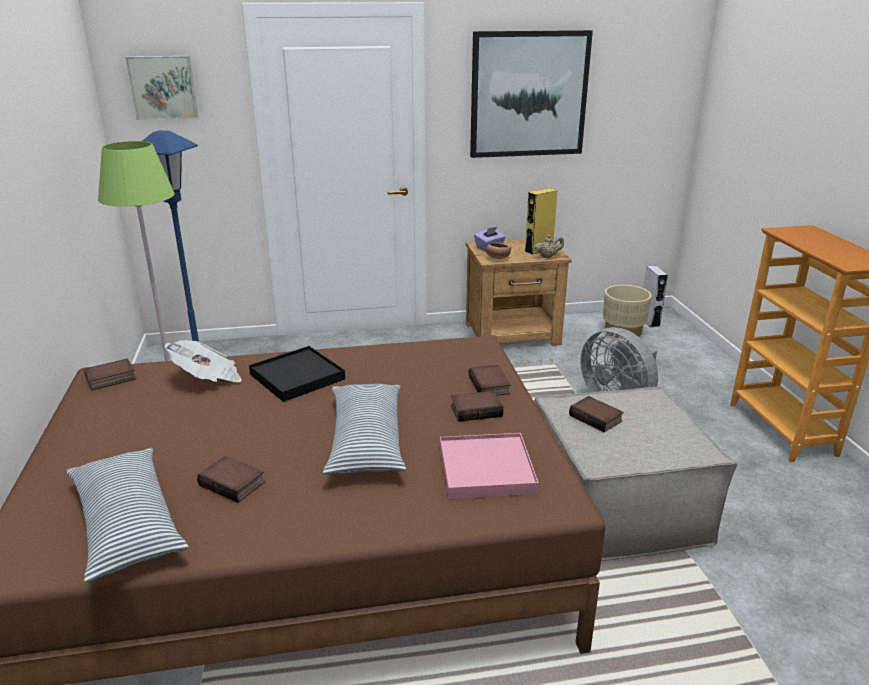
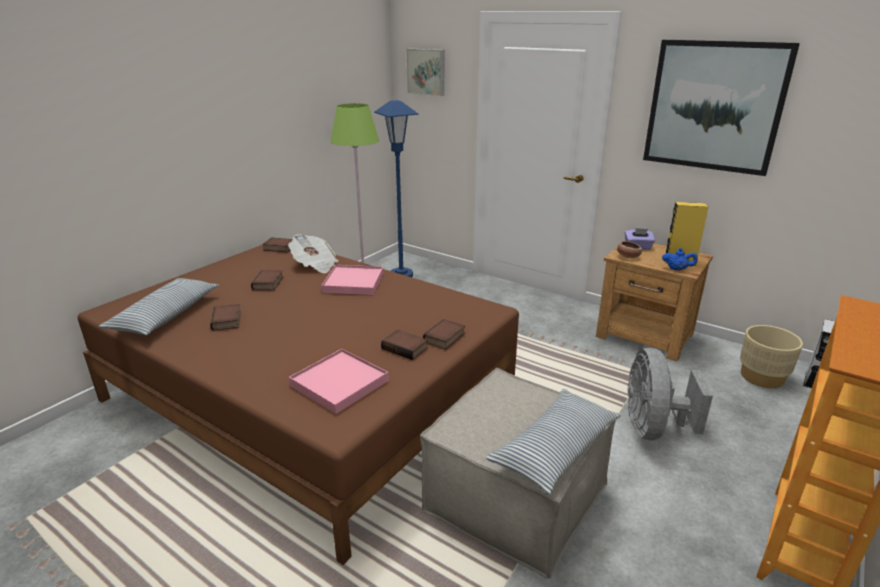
camera: 45 degrees right, 0 degrees up
black tray [249,346,345,402] -> pink tray [321,265,384,295]
pillow [323,384,406,475] -> pillow moved to [486,389,621,494]
beige teapot [534,235,564,258] -> blue teapot [662,248,698,271]
book [569,396,624,432] -> book moved to [251,270,283,291]

